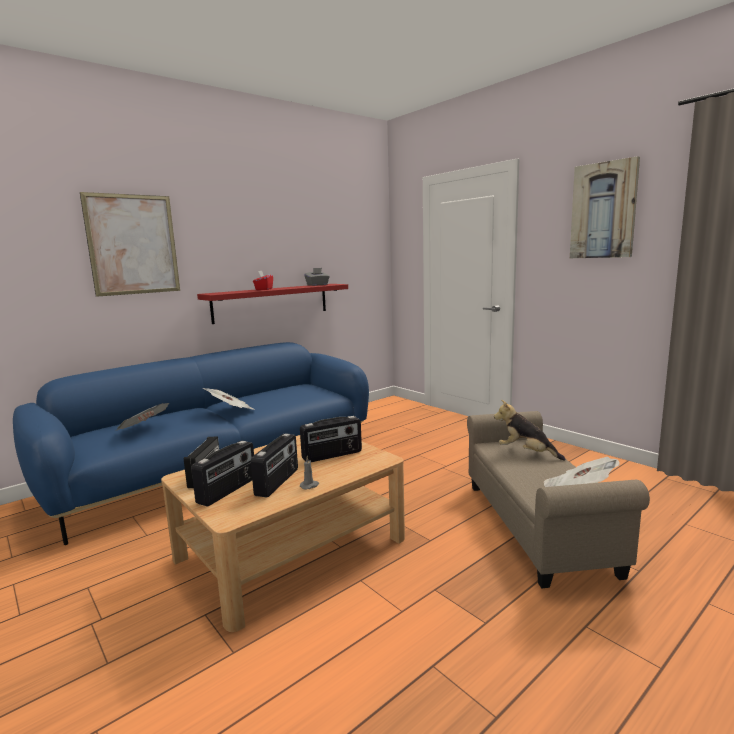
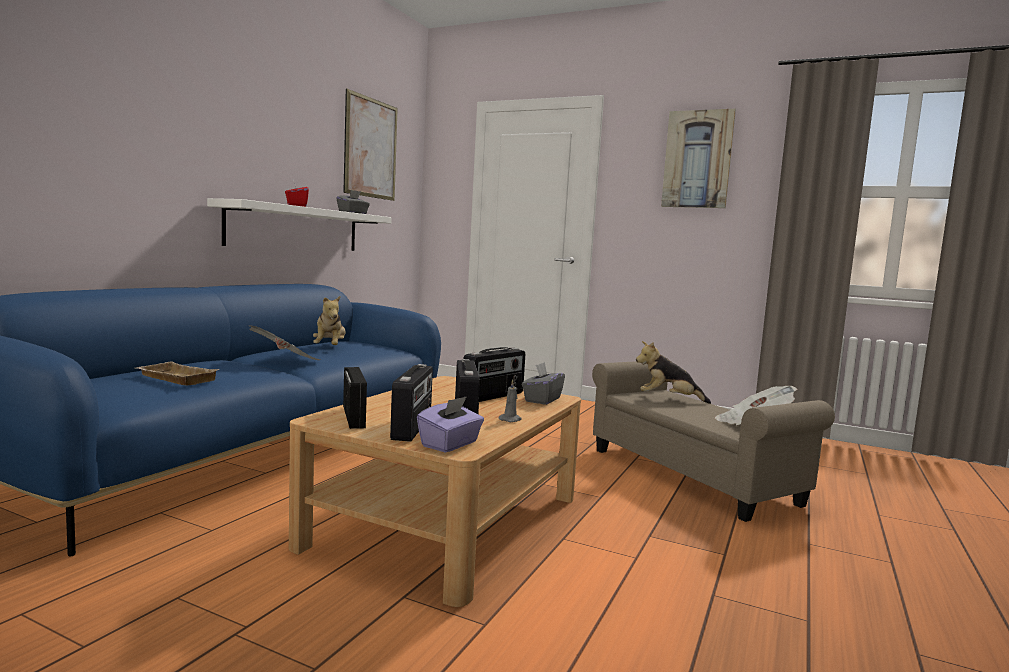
camera: 25 degrees left, 5 degrees down
picture [80,192,180,297] -> picture moved to [343,88,398,201]
newspaper [117,403,169,430] -> beige tray [136,362,219,385]
red shelf [197,284,348,324] -> white shelf [207,198,392,251]
none -> plush toy [313,296,346,345]
none -> purple tissue box [417,396,484,453]
none -> grey tissue box [522,362,565,405]

